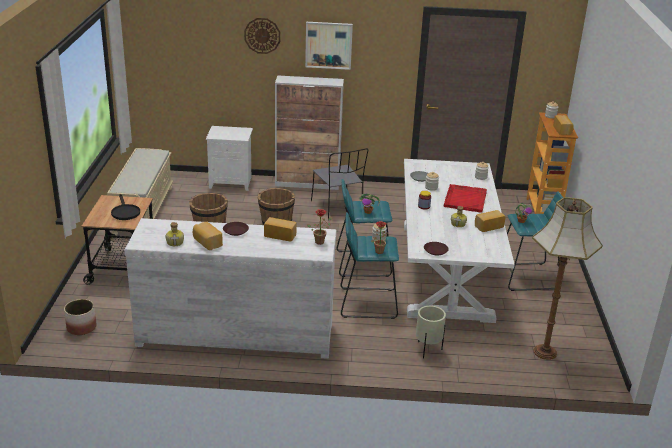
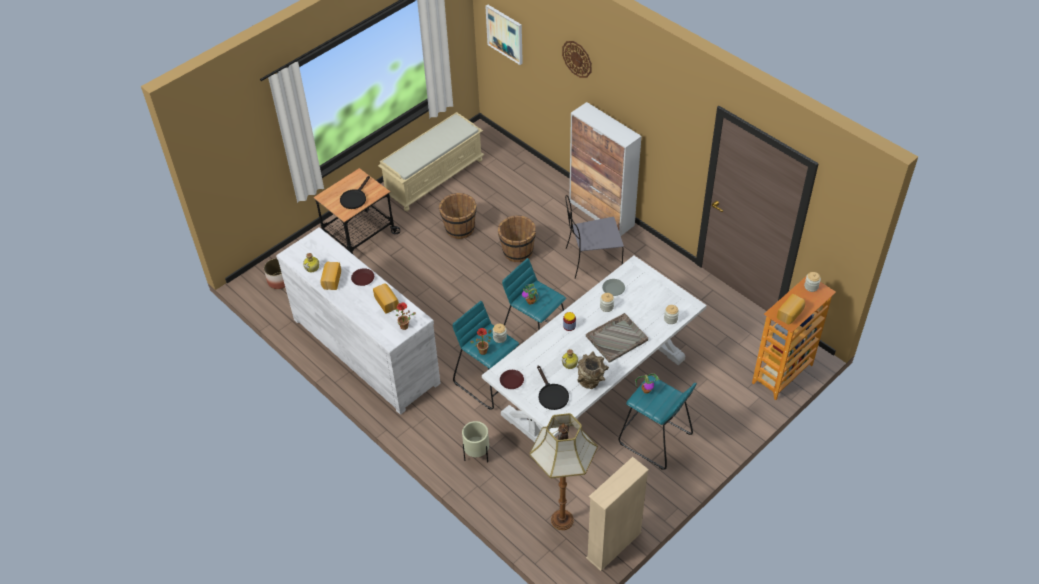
camera: 45 degrees right, 20 degrees up
white nightstand [206,126,253,191] -> none
picture [305,22,353,70] -> picture moved to [485,5,523,65]
grey chair [311,148,368,219] -> grey chair turned 60 degrees clockwise [565,195,624,279]
red tray [444,184,487,213] -> grey tray [586,313,648,363]
bread [475,210,506,232] -> brown vase [577,351,609,389]
none -> black frying pan [537,365,569,410]
none -> beige bookcase [586,457,649,571]

